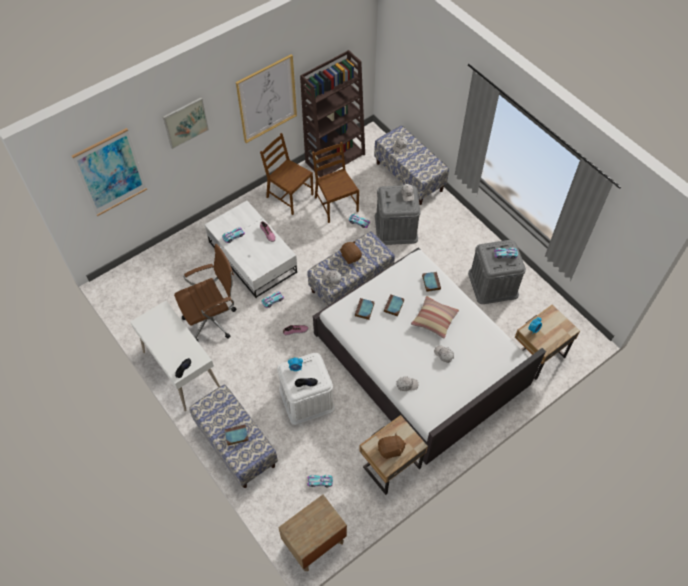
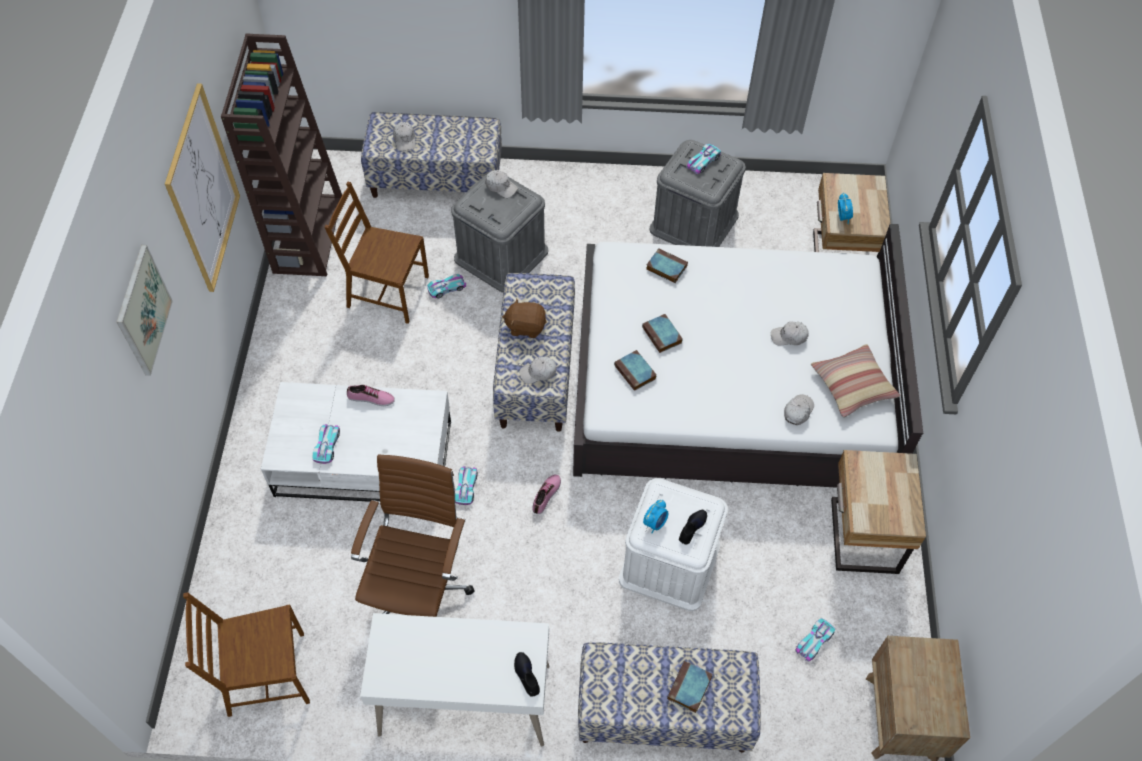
camera: 50 degrees left, 0 degrees up
picture [72,128,147,216] -> none
brown chair [260,133,314,215] -> brown chair moved to [183,592,310,717]
brown plush toy [378,433,406,459] -> none
pillow [411,296,459,338] -> pillow moved to [811,344,900,417]

